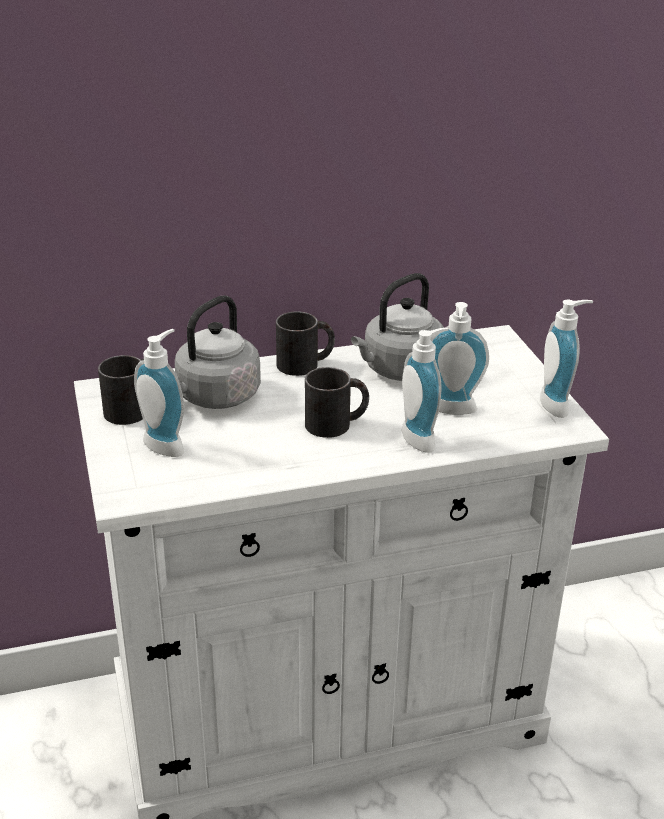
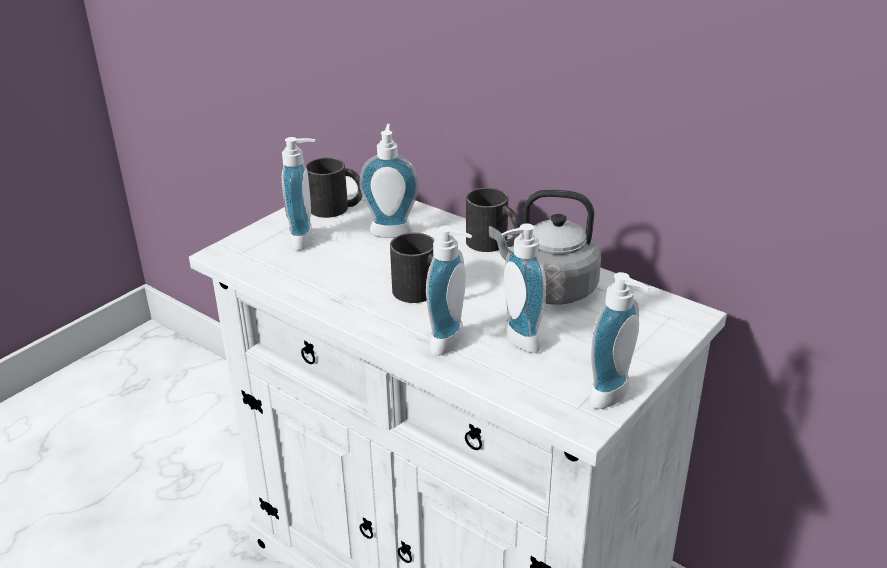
camera: 55 degrees right, 0 degrees up
grey kettle [175,295,261,409] -> soap dispenser [359,124,419,238]

